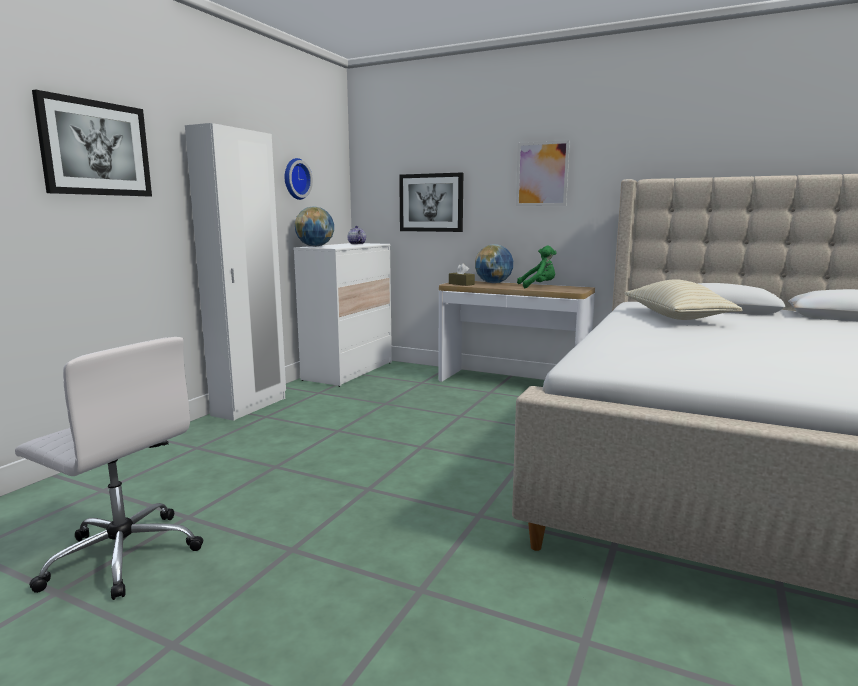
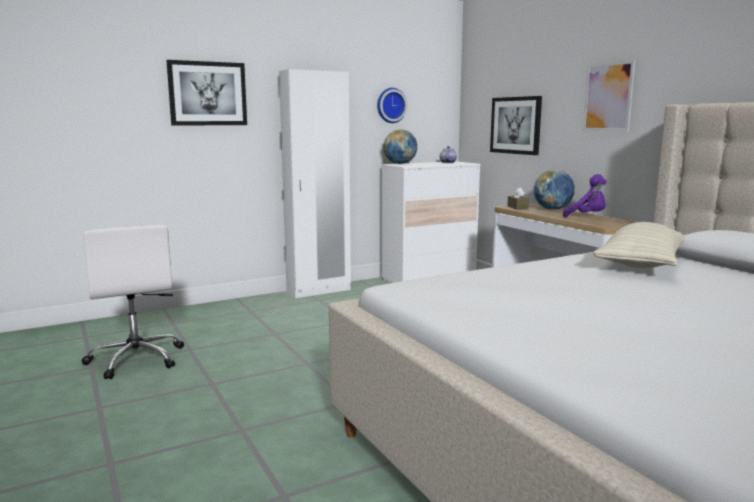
camera: 35 degrees right, 0 degrees up
green plush toy [517,246,556,288] -> purple plush toy [563,174,607,217]

